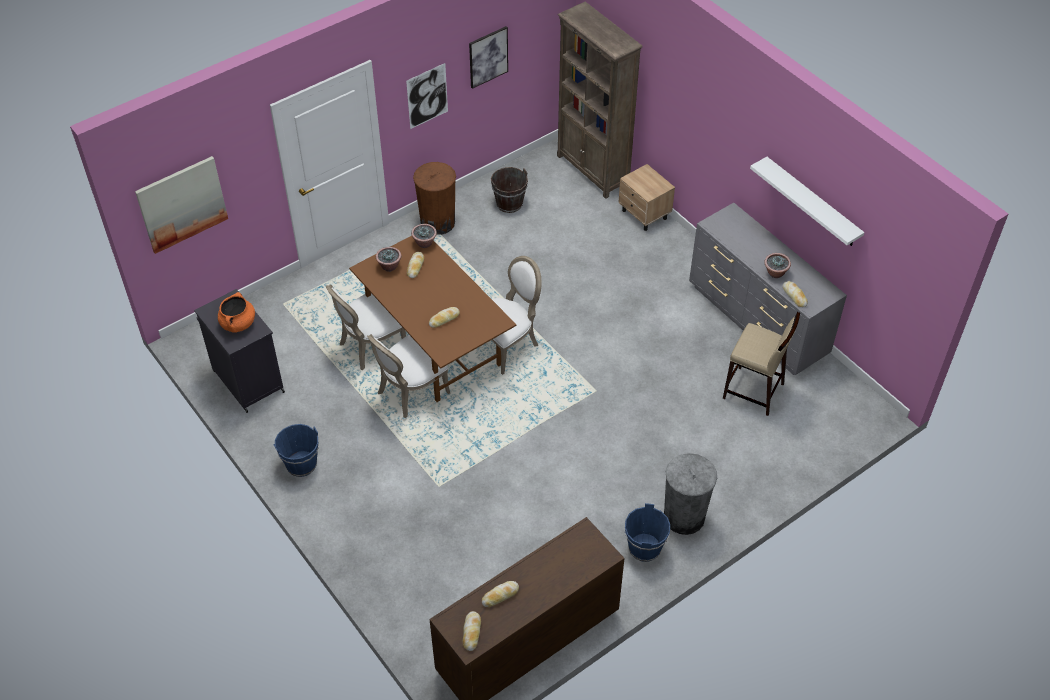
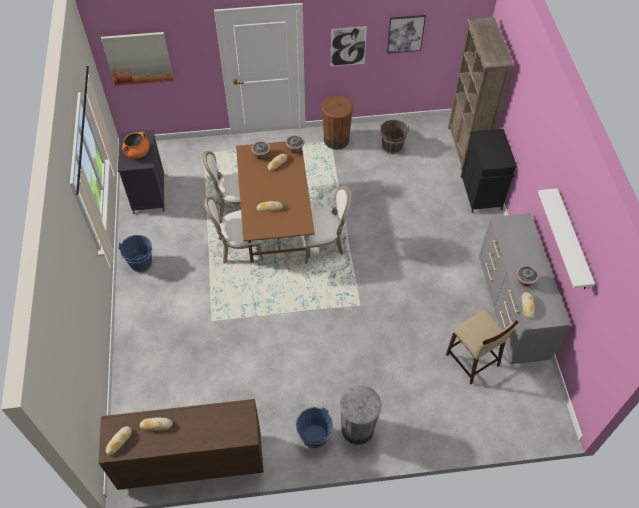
camera: 30 degrees right, 5 degrees up
beige nightstand [618,164,675,231] -> black cabinet [461,129,517,213]

